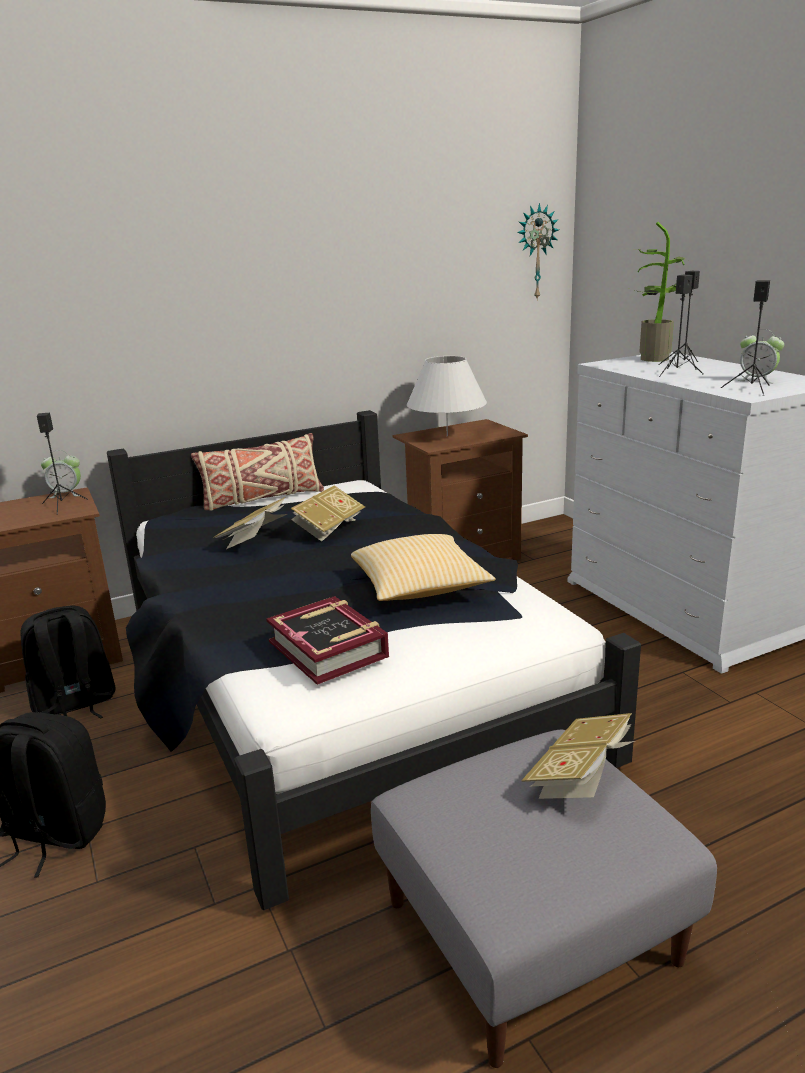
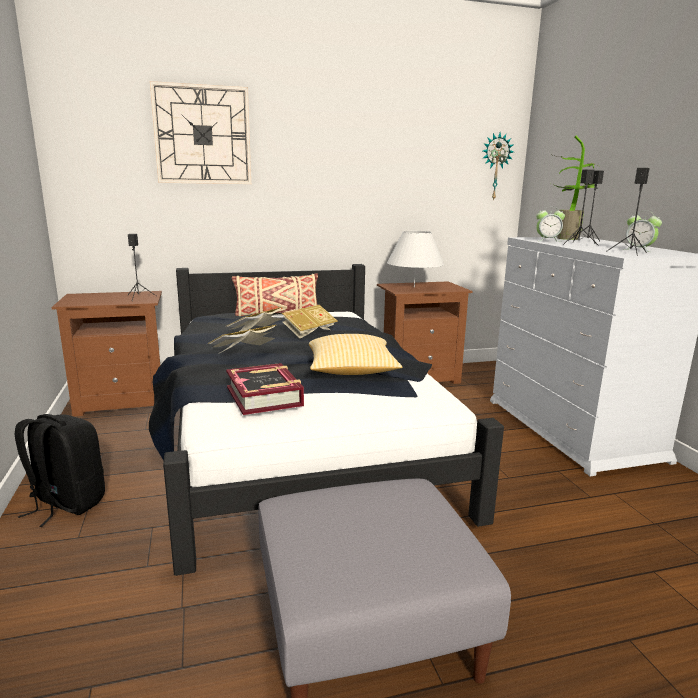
camera: 10 degrees right, 5 degrees down
black backpack [20,606,115,719] -> none
alarm clock [41,450,81,498] -> alarm clock moved to [536,206,565,242]
book [521,713,635,799] -> book moved to [208,325,276,353]
none -> wall clock [150,81,251,184]

